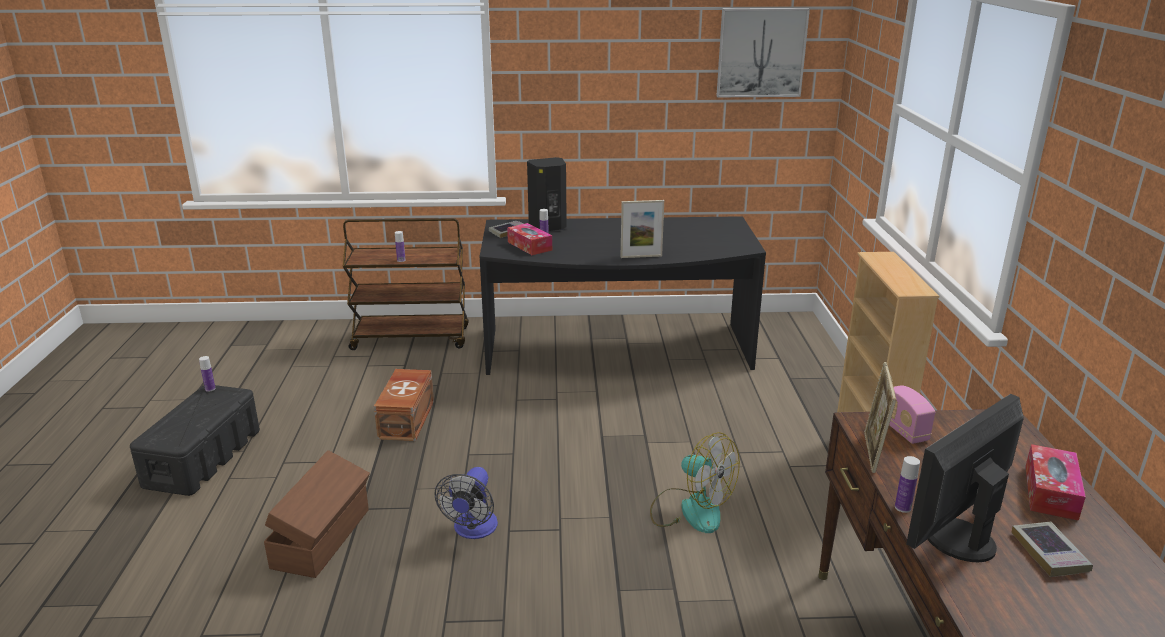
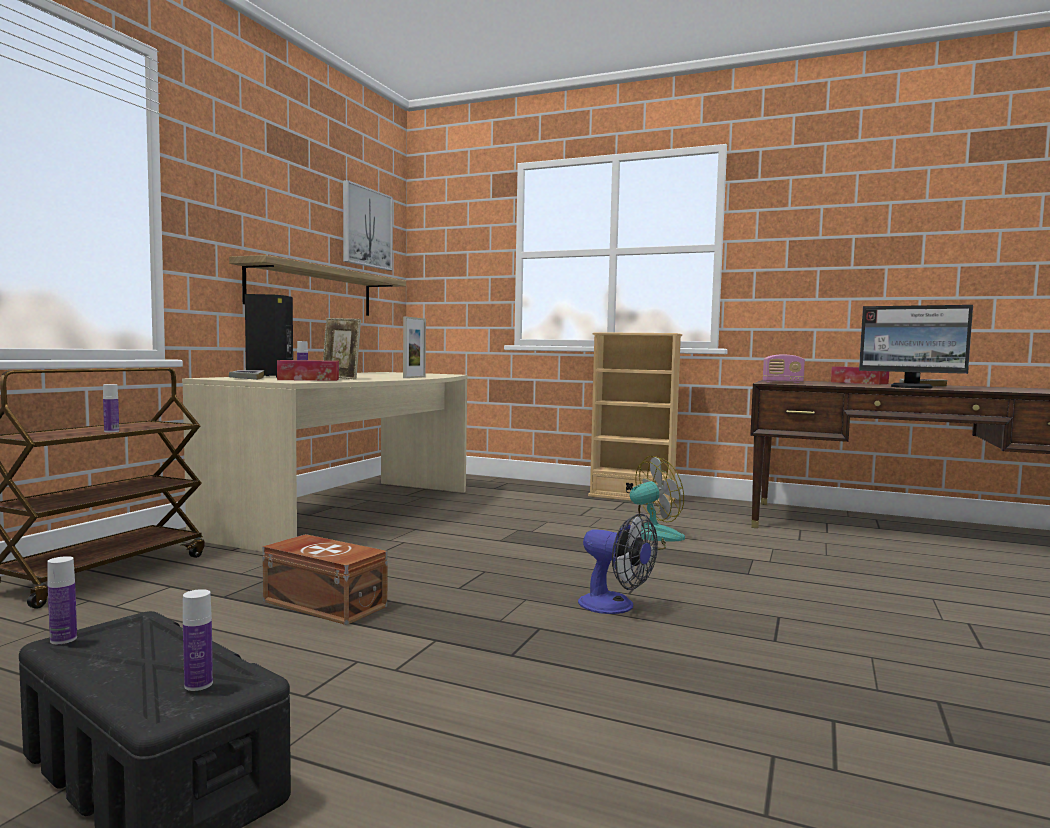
camera: 65 degrees left, 20 degrees down
brown storage box [264,450,370,578] -> none
black desk [480,216,766,375] -> beige desk [182,372,468,552]
picture frame [864,362,897,473] -> picture frame moved to [323,318,361,380]
bottle [895,456,920,513] -> bottle moved to [183,589,213,691]
monitor [906,394,1024,562] -> monitor turned 45 degrees counterclockwise [859,305,973,388]
none -> shelf [229,255,406,316]

